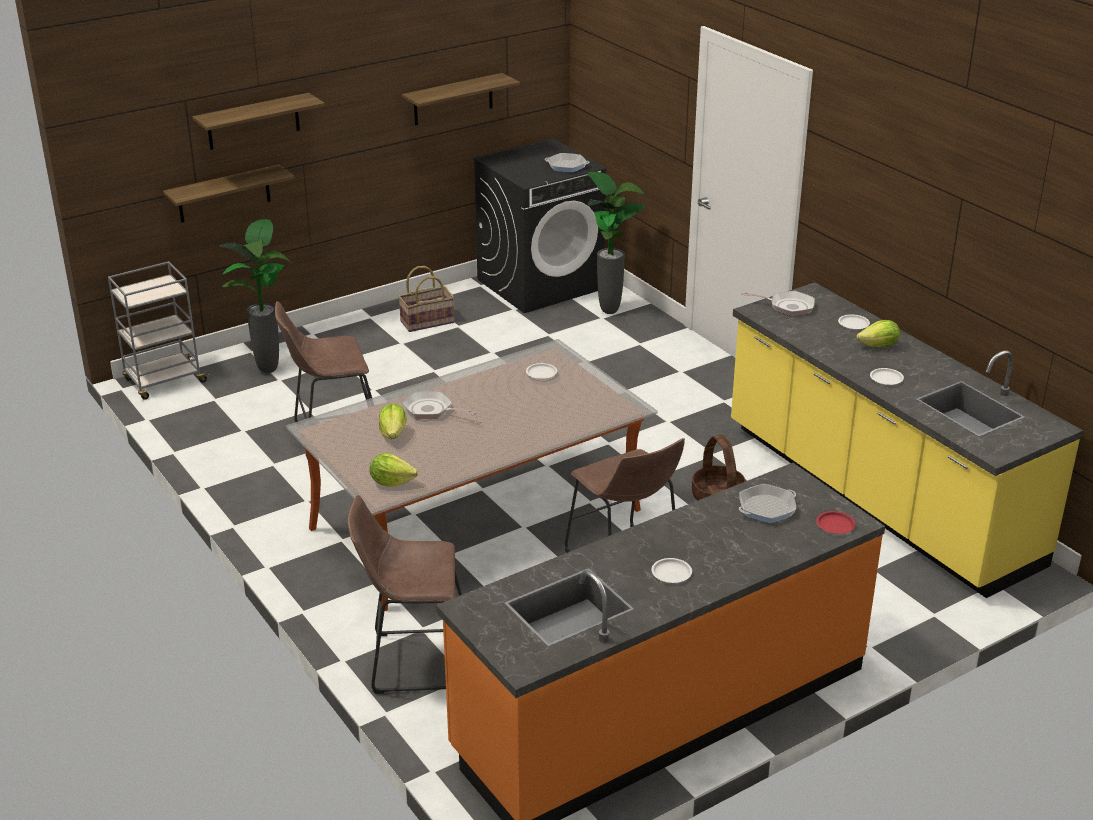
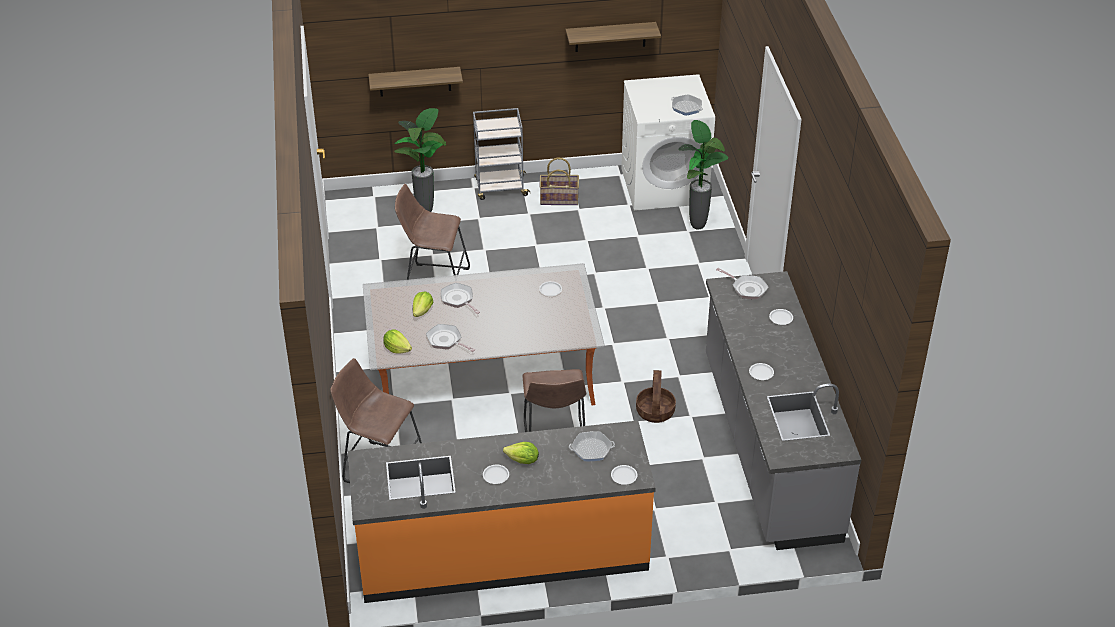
camera: 25 degrees right, 10 degrees up
grey cart [108,261,208,400] -> grey cart moved to [473,108,530,200]
shelf [192,93,325,150] -> none
black washing machine [473,138,606,313] -> white washing machine [621,74,715,211]
yellow counter [731,282,1084,598] -> grey counter [706,271,861,550]
red plate [816,511,856,534] -> white plate [611,465,638,485]
lettuce [856,320,900,347] -> lettuce moved to [503,442,539,464]
none -> frying pan [426,324,475,352]

